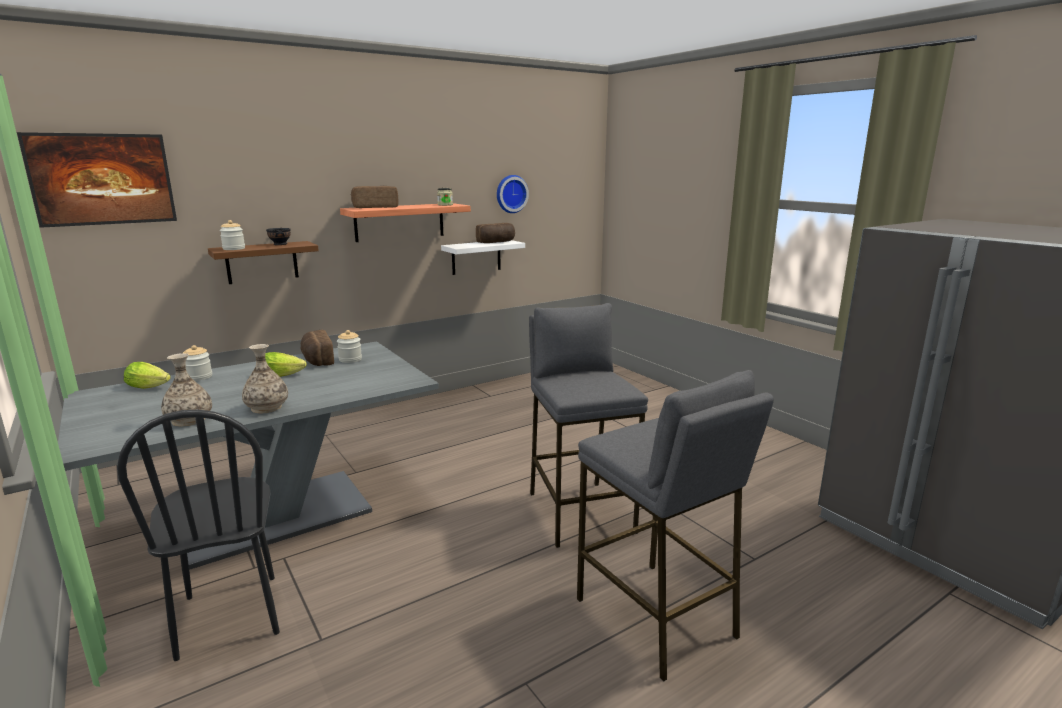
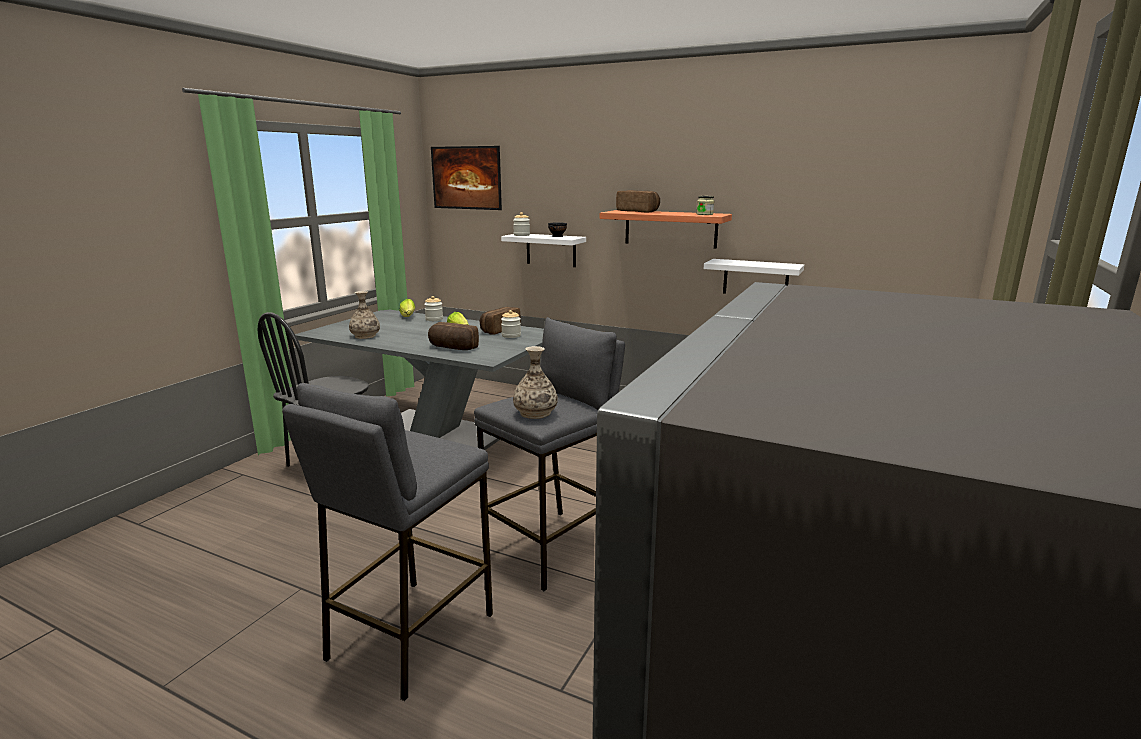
camera: 60 degrees right, 0 degrees up
brown shelf [208,241,319,284] -> white shelf [501,234,586,267]
vase [242,344,288,413] -> vase moved to [513,346,558,419]
bread [476,223,515,243] -> bread moved to [428,322,479,350]
wall clock [497,175,529,213] -> none

